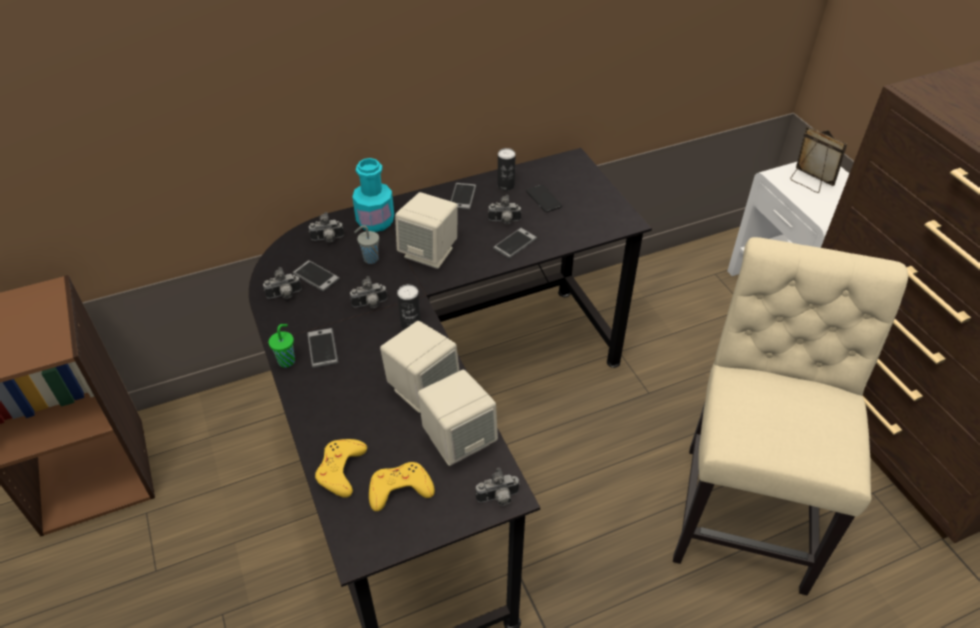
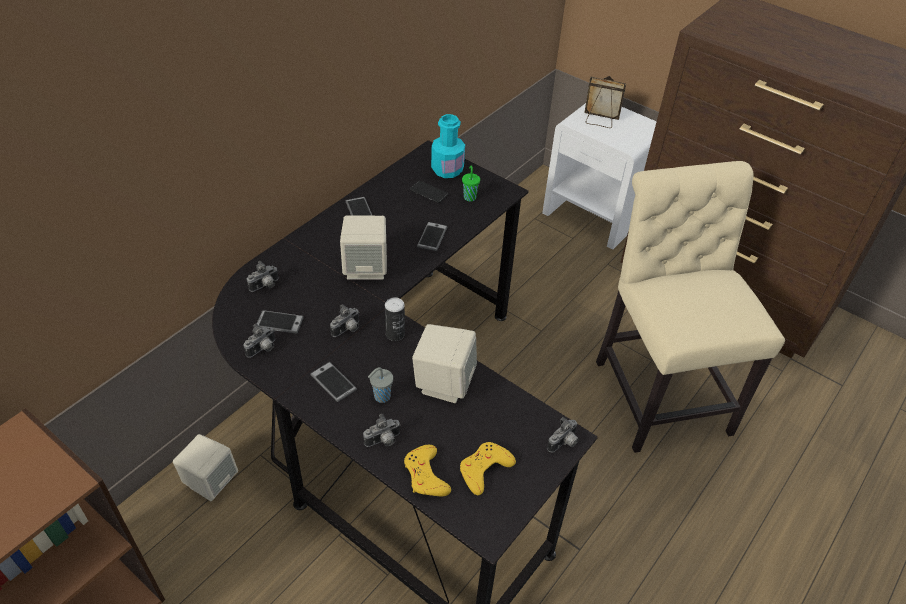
camera: 30 degrees left, 0 degrees up
green cup [269,324,295,368] -> green cup moved to [462,166,480,202]
turquoise bottle [352,158,394,232] -> turquoise bottle moved to [431,114,465,178]
grey cup [354,225,379,264] -> grey cup moved to [368,367,393,403]
beige speaker [418,370,498,466] -> beige speaker moved to [173,434,238,501]
camera [488,195,522,224] -> camera moved to [363,414,401,447]
can [497,148,516,191] -> none

